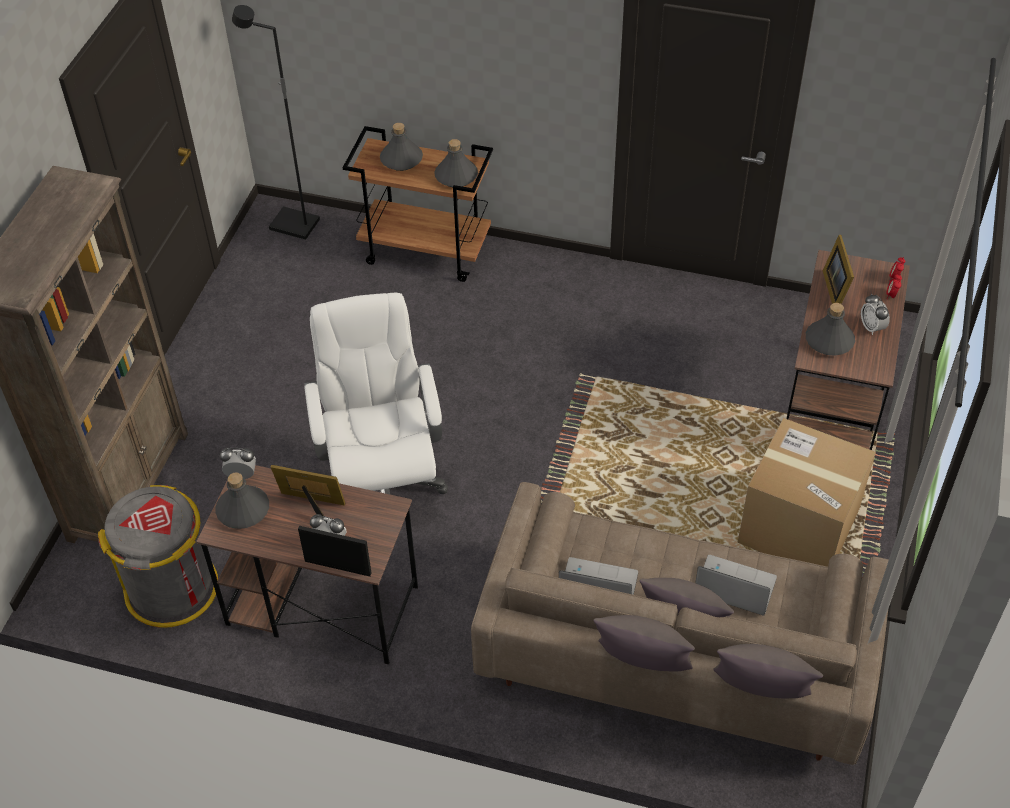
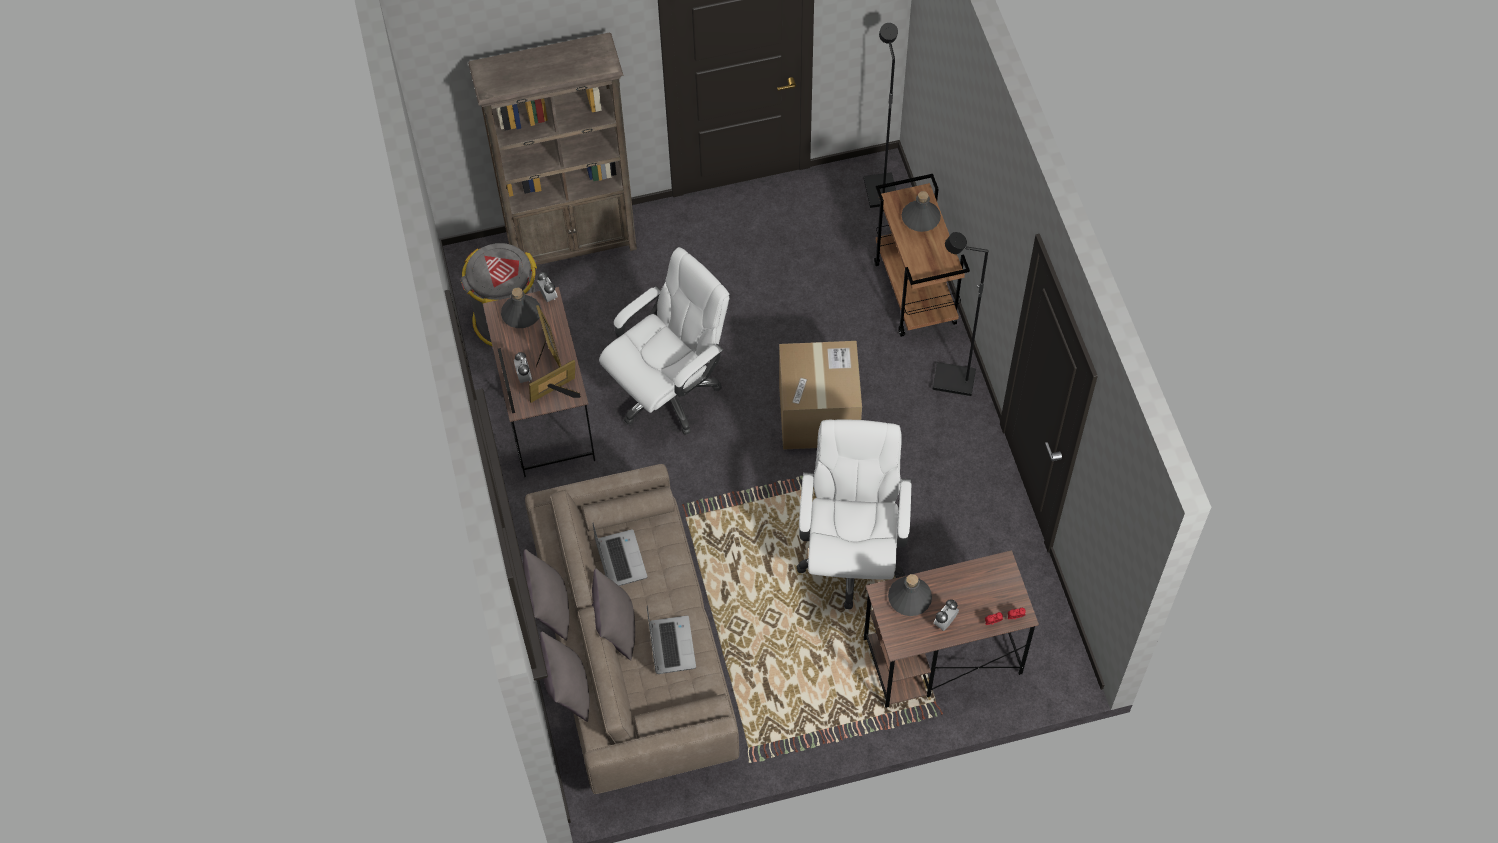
camera: 60 degrees right, 10 degrees up
grey bottle [434,139,478,187] -> none
cardboard box [738,418,876,567] -> cardboard box moved to [779,341,862,450]
picture frame [823,235,854,304] -> picture frame moved to [529,360,581,403]
none -> white office chair [796,420,911,609]
none -> black floor lamp [932,232,989,396]

